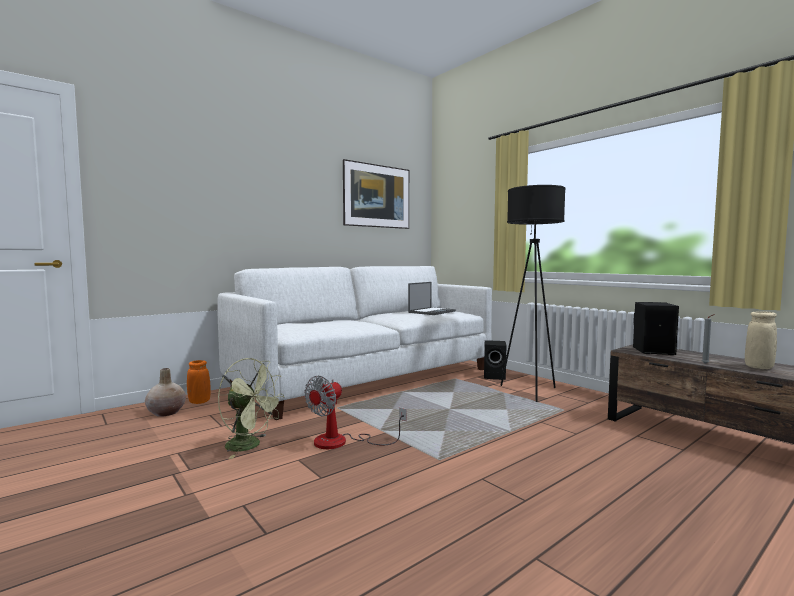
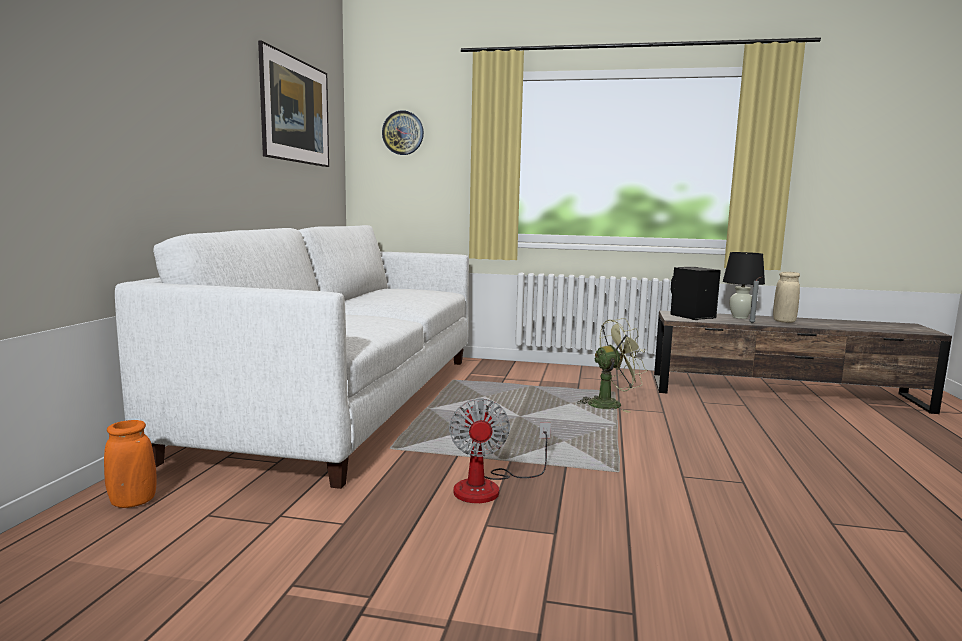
camera: 40 degrees left, 5 degrees up
beige vase [145,368,186,417] -> none
green fan [218,358,284,459] -> green fan moved to [577,318,647,413]
laptop [408,282,456,315] -> none
black speaker [484,340,506,380] -> none
black floor lamp [500,185,566,402] -> none
none -> wall clock [382,110,424,155]
none -> black table lamp [723,252,765,319]

